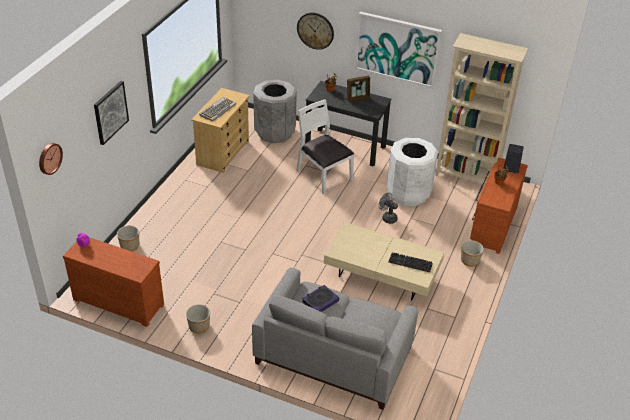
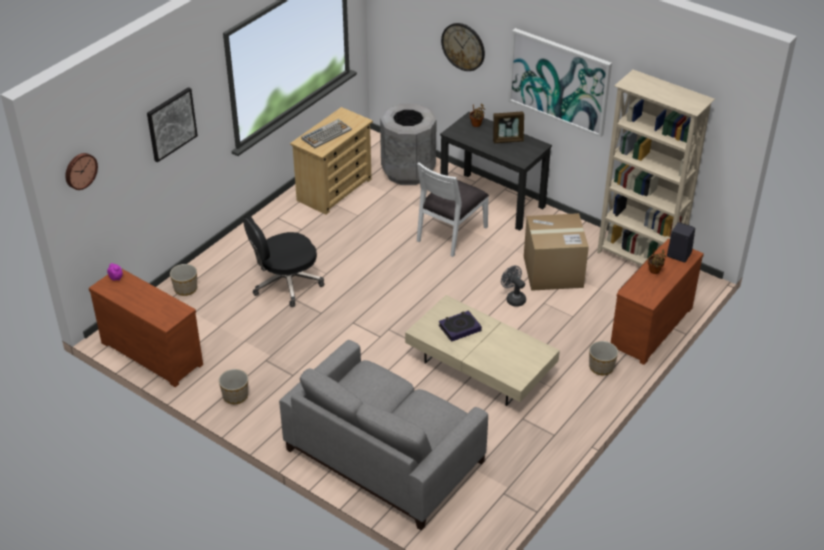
camera: 15 degrees right, 0 degrees up
white chair [297,99,354,195] -> white chair turned 120 degrees counterclockwise [417,162,489,257]
book [302,285,339,312] -> book moved to [439,310,482,342]
white trash can [387,138,438,206] -> cardboard box [524,213,589,291]
keyboard [388,252,433,272] -> none
none -> black office chair [243,215,324,307]

